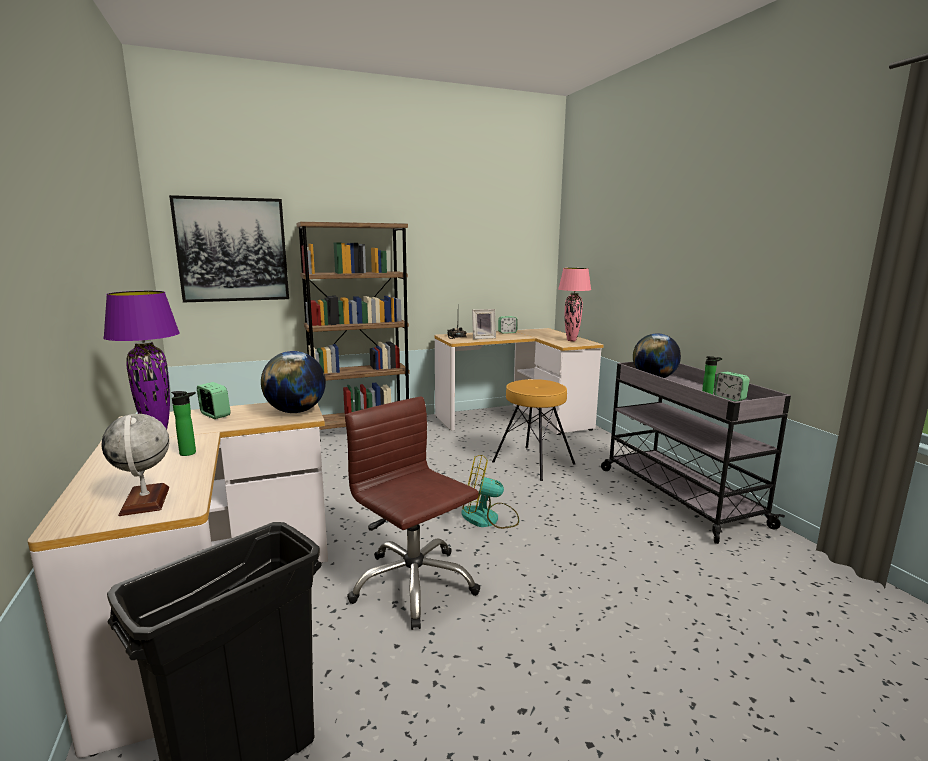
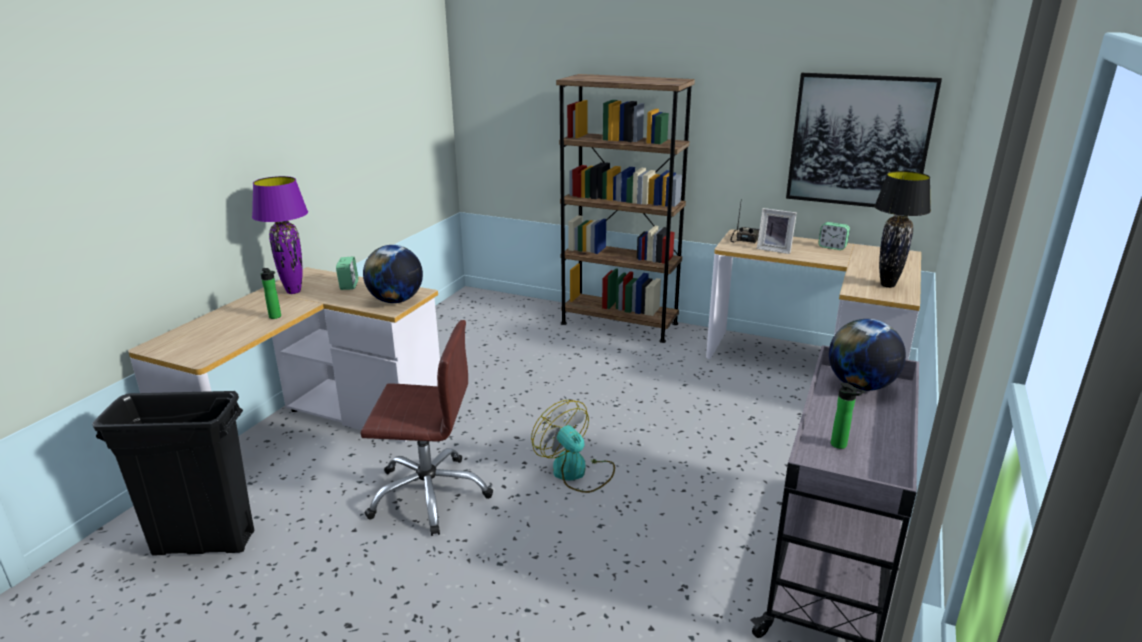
camera: 45 degrees right, 10 degrees up
globe [101,414,169,516] -> none
picture [169,195,289,303] -> picture moved to [786,73,942,207]
brown office chair [345,396,480,630] -> brown office chair turned 90 degrees clockwise [360,320,493,536]
brown stool [492,379,575,481] -> none
pink table lamp [558,268,591,341] -> black table lamp [874,171,931,288]
alarm clock [714,372,750,402] -> none

